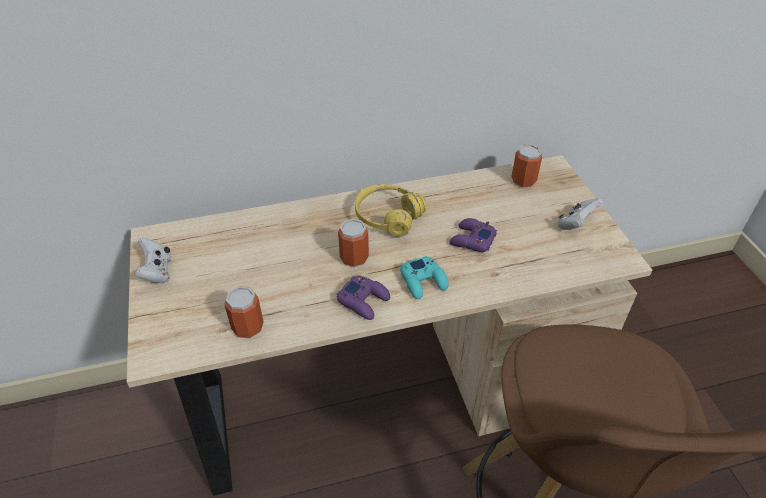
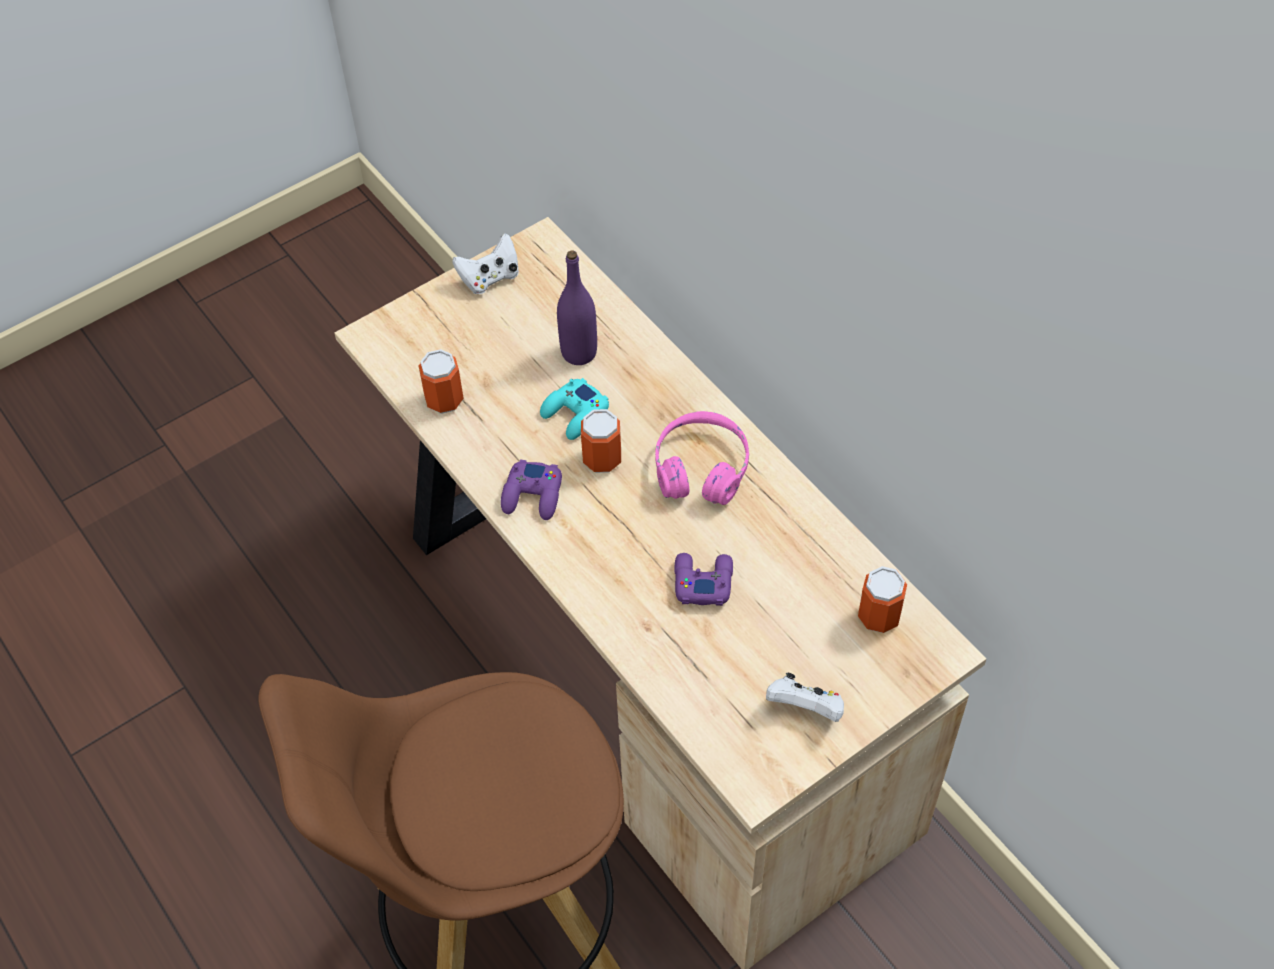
camera: 70 degrees right, 10 degrees up
yellow headphones [355,184,427,237] -> pink headphones [655,411,749,505]
turquoise game controller [400,256,449,299] -> turquoise game controller moved to [540,378,609,440]
none -> purple bottle [557,251,597,365]

